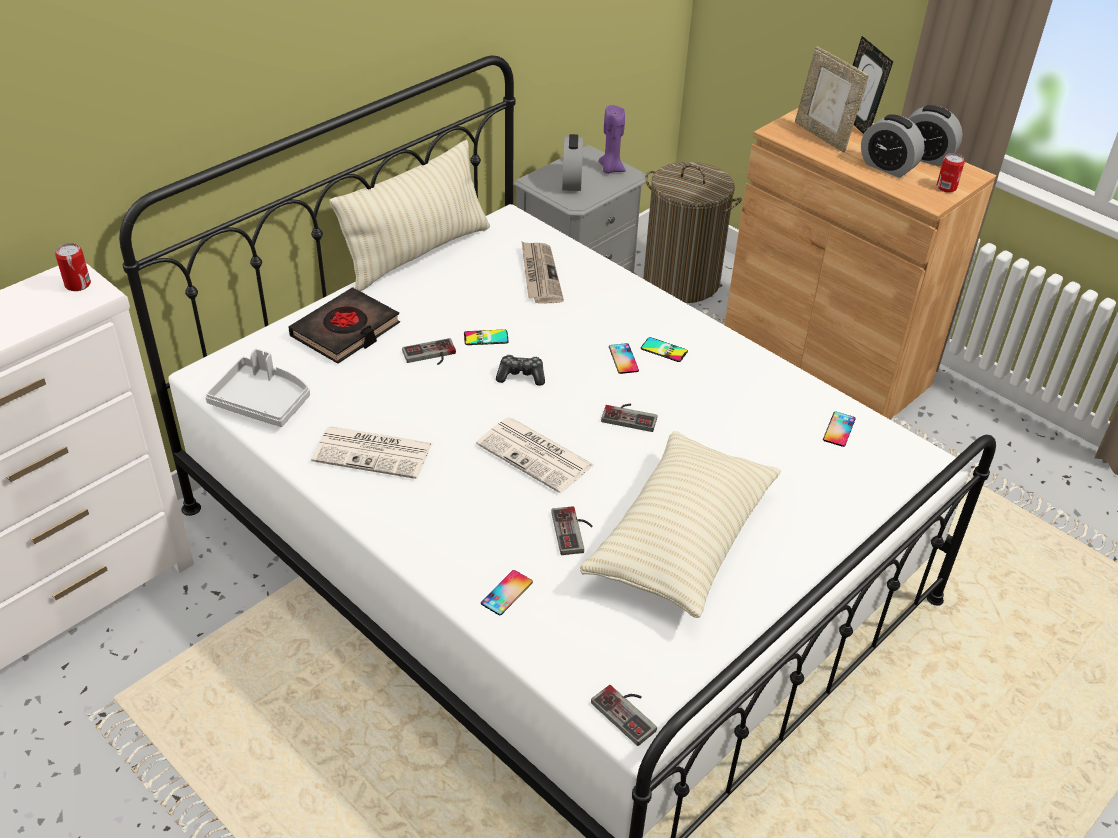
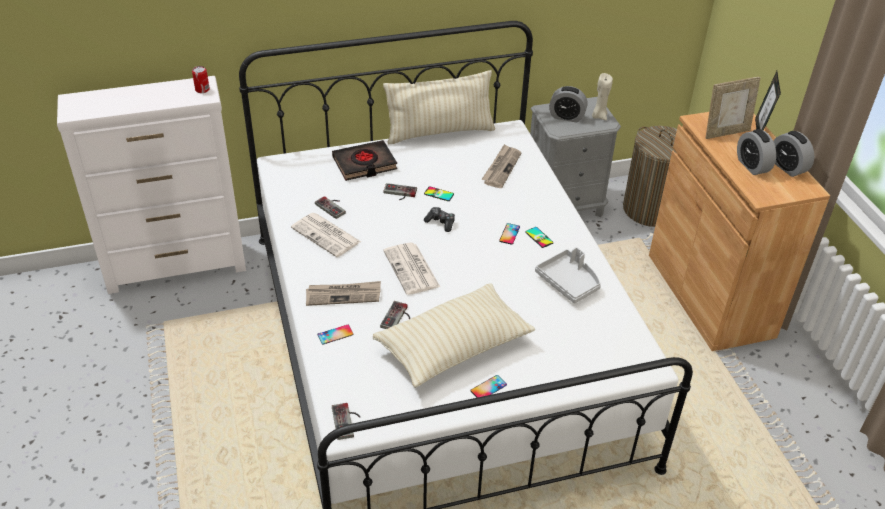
camera: 30 degrees right, 0 degrees up
grey tray [205,348,310,427] -> grey tray moved to [535,247,601,303]
alarm clock [562,134,583,191] -> alarm clock turned 105 degrees counterclockwise [549,86,587,123]
purple candle [599,105,626,174] -> beige candle [592,73,613,120]
game controller [601,404,657,432] -> game controller moved to [315,196,346,219]
picture frame [795,46,868,152] -> picture frame turned 105 degrees counterclockwise [706,77,761,139]
phone [823,411,856,447] -> phone moved to [470,375,507,398]
can [937,153,965,193] -> none
none -> newspaper [306,281,381,306]

